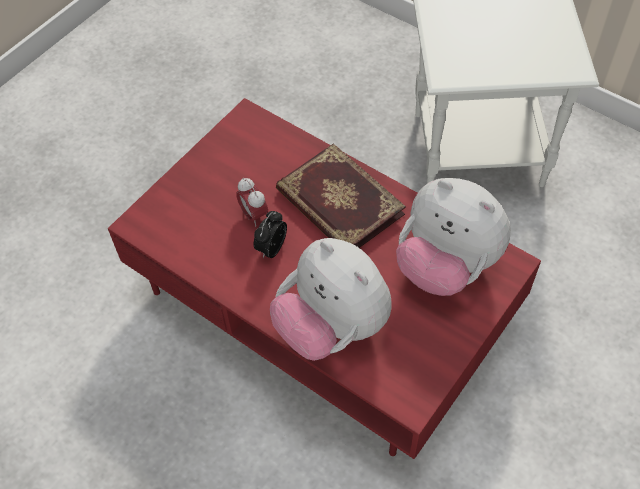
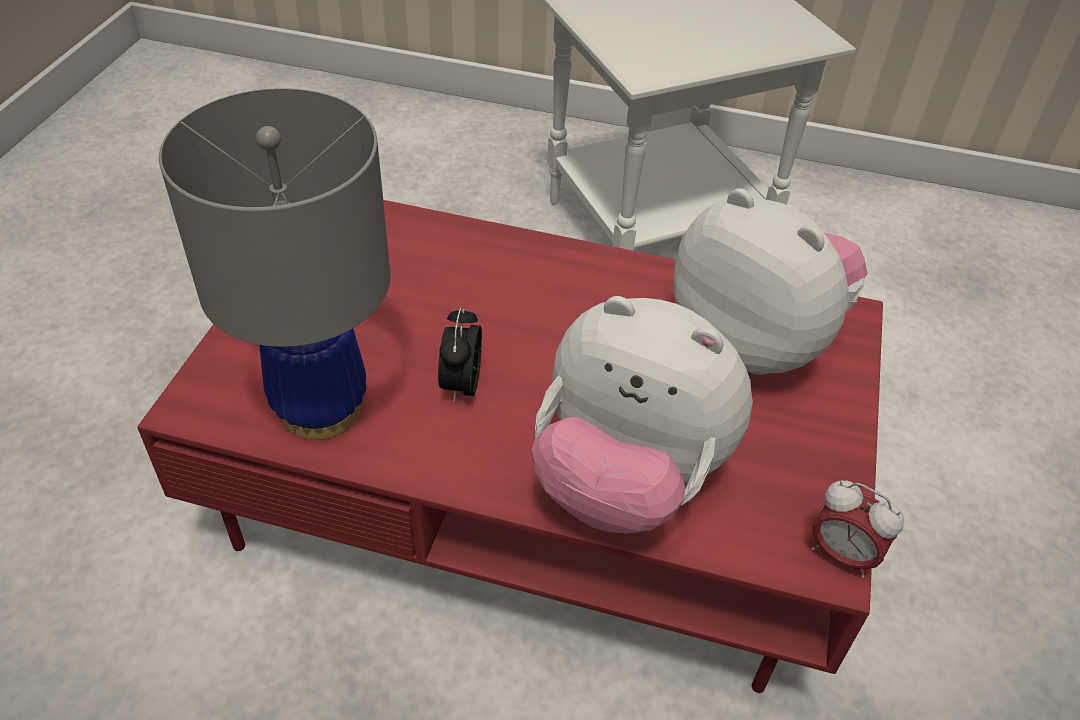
camera: 25 degrees left, 10 degrees down
alarm clock [236,178,268,227] -> alarm clock moved to [812,480,905,578]
book [276,143,406,248] -> none
plush toy [396,178,511,296] -> plush toy turned 150 degrees counterclockwise [673,188,867,375]
none -> grey table lamp [159,88,390,440]

